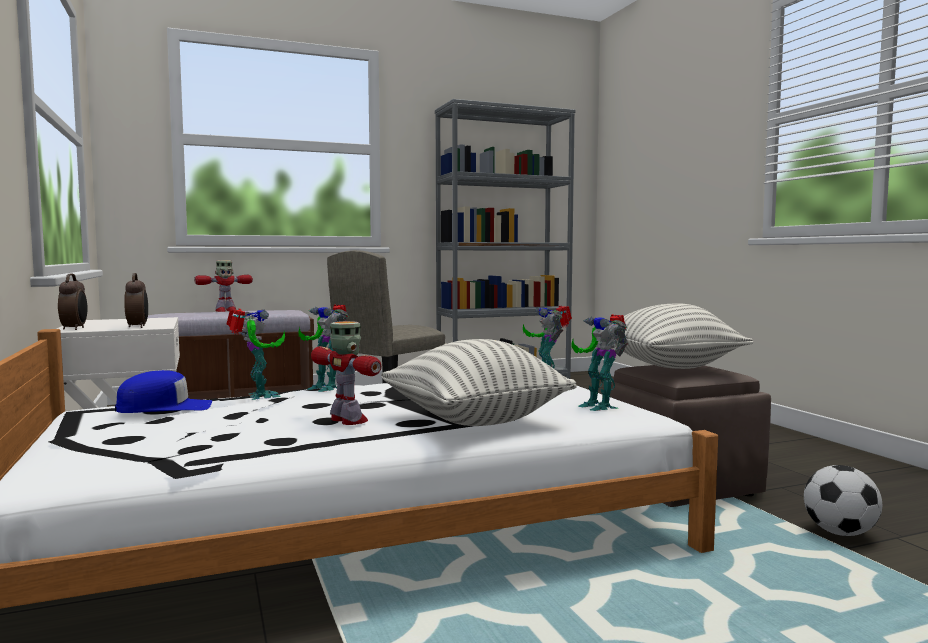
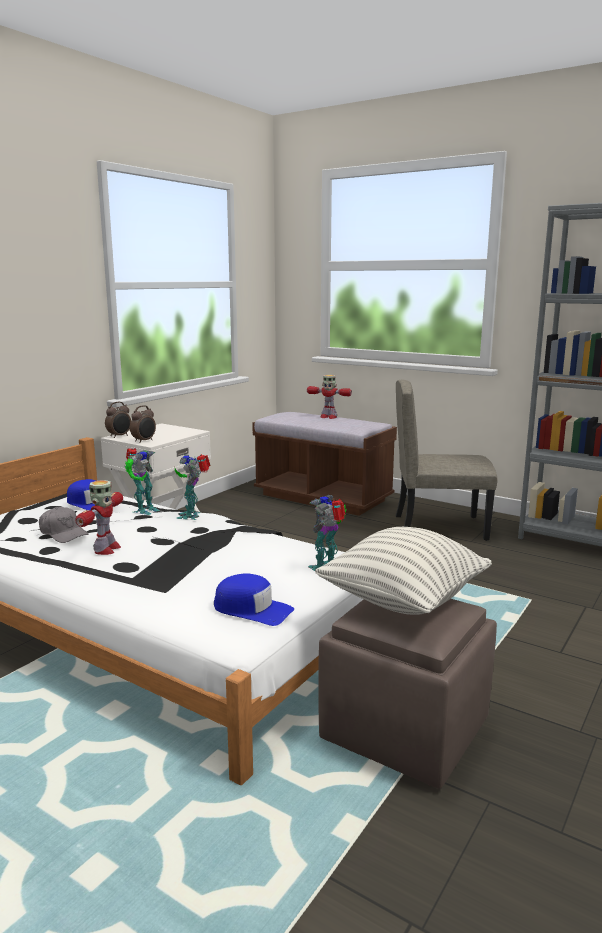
camera: 55 degrees right, 10 degrees up
pillow [381,339,577,426] -> none
toy robot [571,314,628,411] -> blue cap [214,573,294,626]
football [804,465,882,536] -> none
none -> grey cap [39,507,89,543]

